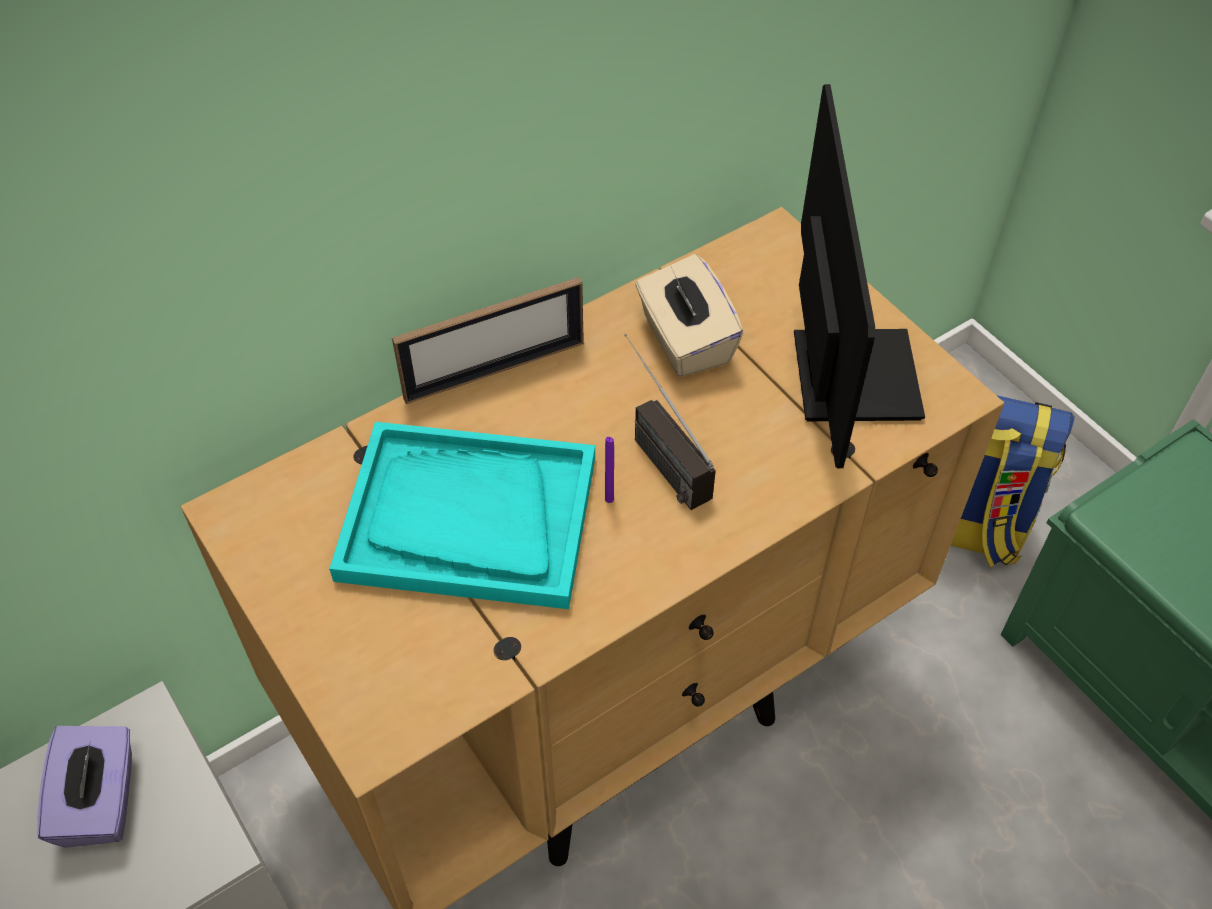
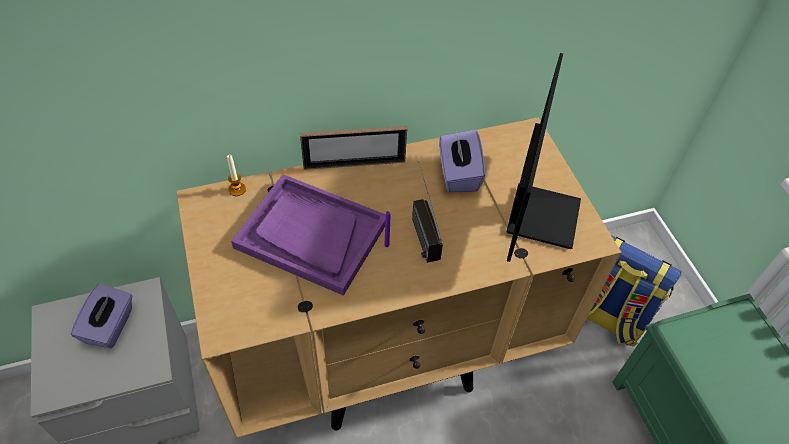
camera: 15 degrees right, 0 degrees up
turquoise tray [329,422,595,609] -> purple tray [231,174,386,296]
beige tissue box [635,254,743,377] -> purple tissue box [439,130,485,192]
none -> candle [227,155,246,196]

